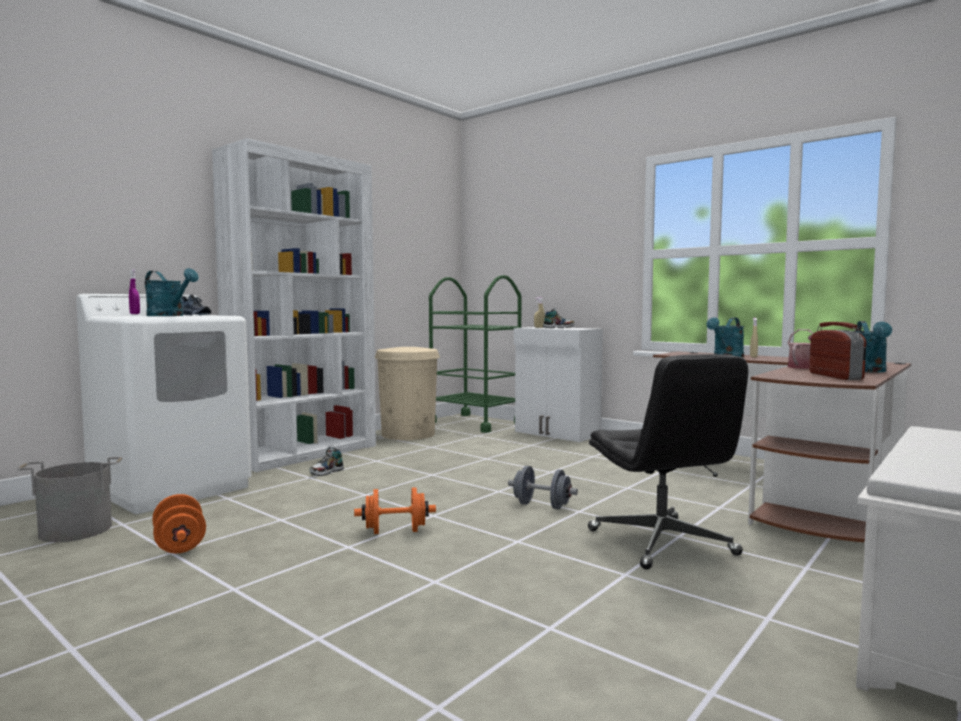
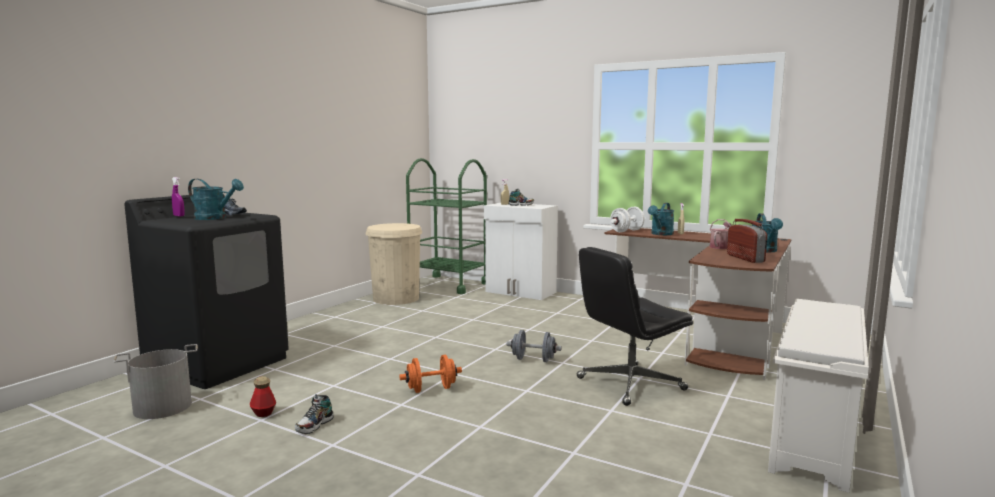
camera: 10 degrees left, 5 degrees up
white washing machine [76,294,252,514] -> black washing machine [124,194,289,389]
orange dumbbell [152,494,206,553] -> bottle [250,376,276,417]
white bookcase [212,138,376,472] -> none
shoe [309,447,344,476] -> shoe moved to [295,394,334,434]
black office chair [588,354,748,569] -> black office chair turned 90 degrees clockwise [577,247,693,406]
none -> white dumbbell [610,207,645,232]

